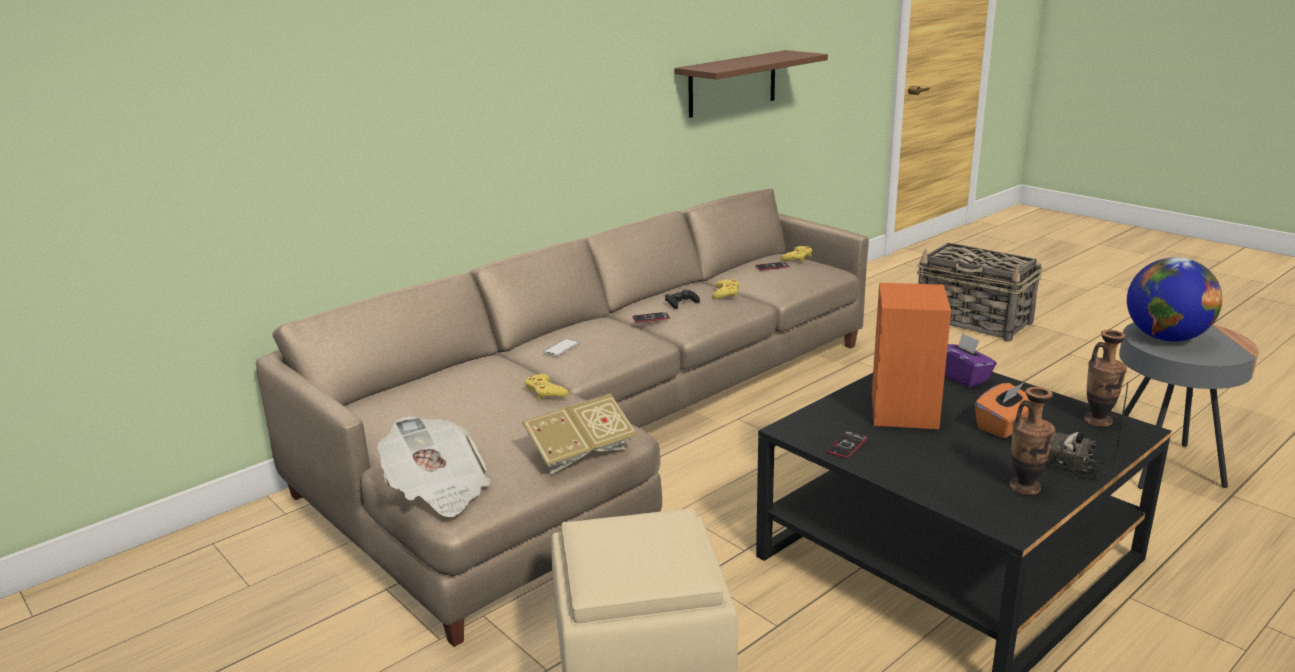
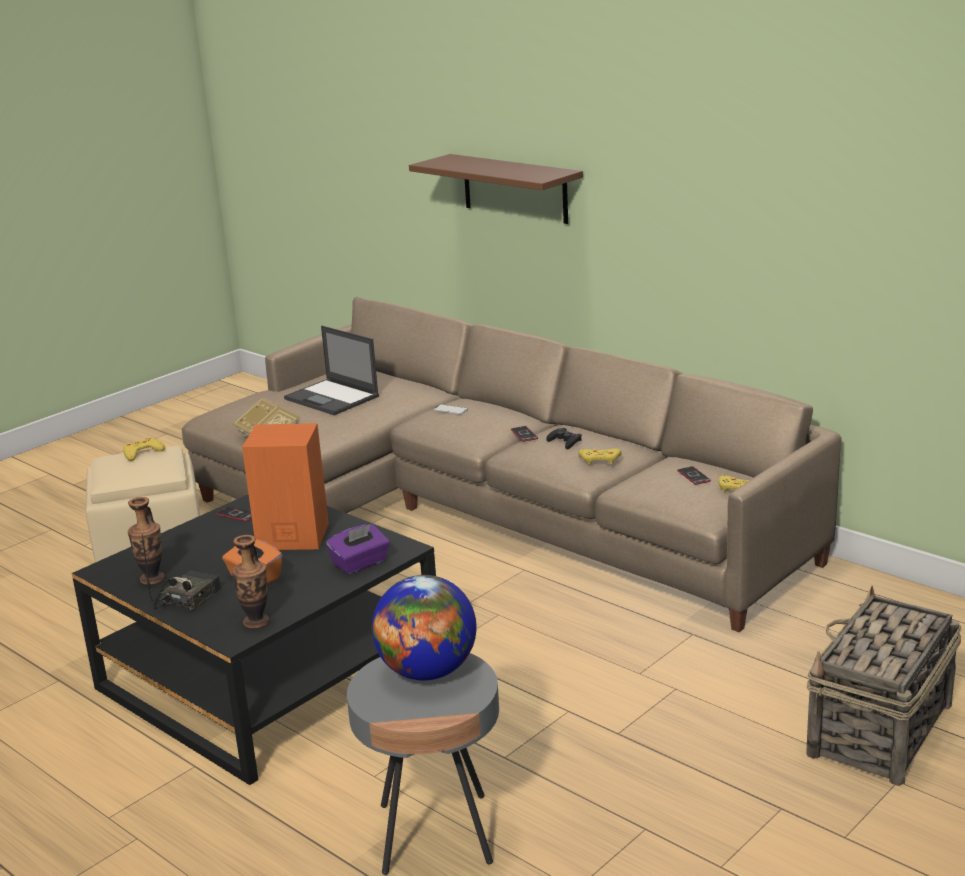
camera: 85 degrees right, 0 degrees up
newspaper [377,416,491,517] -> none
yellow game controller [525,374,569,400] -> yellow game controller moved to [123,438,165,461]
brown shelf [675,50,828,118] -> brown shelf moved to [409,154,583,224]
none -> laptop [284,326,379,415]

